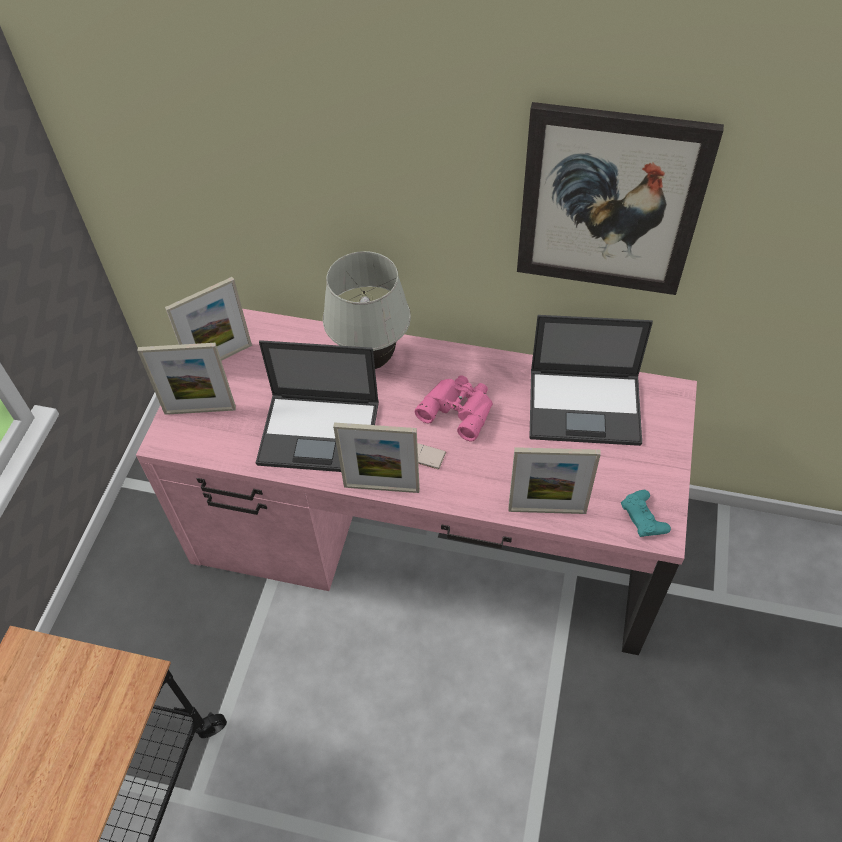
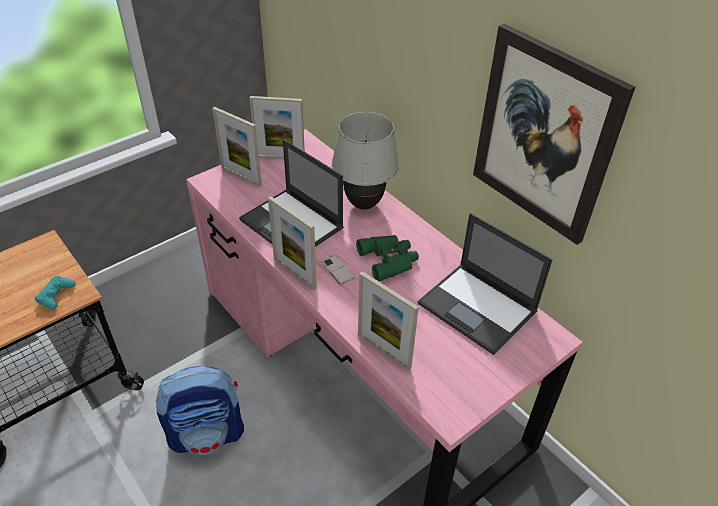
camera: 35 degrees right, 10 degrees down
pink binoculars [415,375,493,441] -> green binoculars [356,235,419,281]
turquoise game controller [621,490,671,537] -> turquoise game controller moved to [35,276,76,309]
none -> backpack [156,366,244,455]

